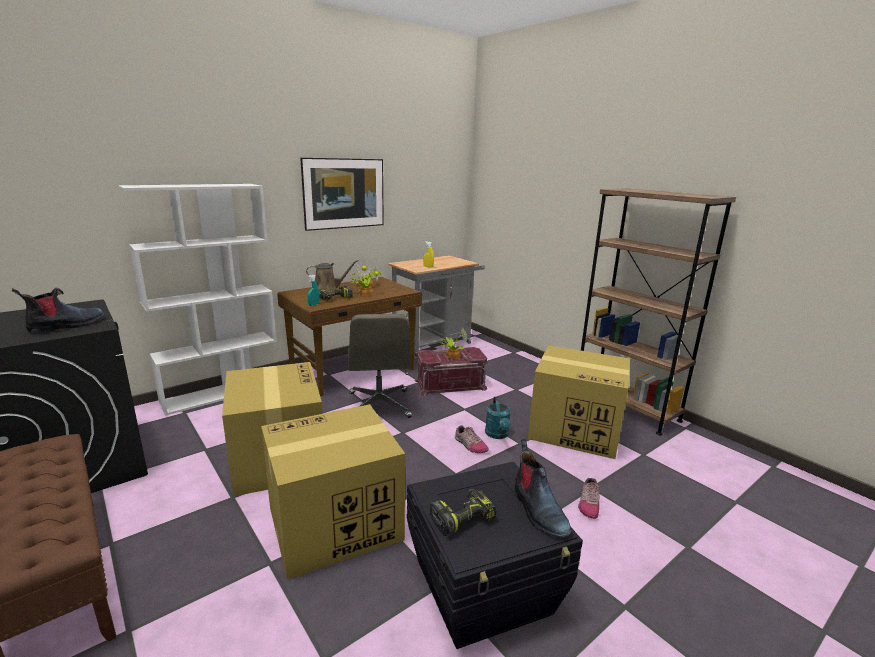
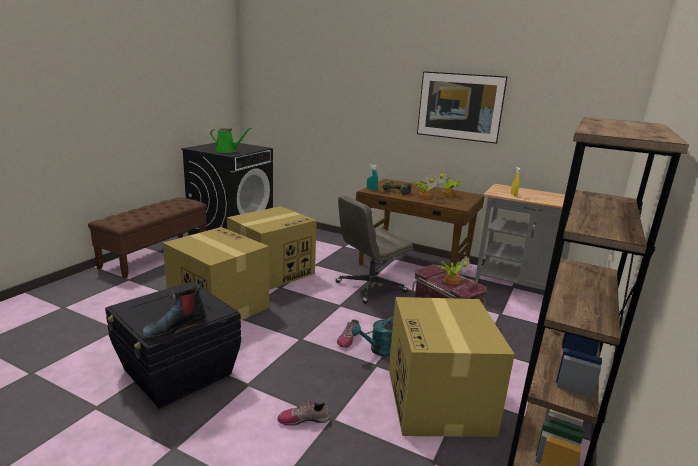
camera: 65 degrees right, 0 degrees up
boot [12,288,104,333] -> green watering can [210,128,251,153]
white bookcase [118,184,277,416] -> none
brown watering can [306,260,359,292] -> none
power drill [430,489,496,536] -> none

